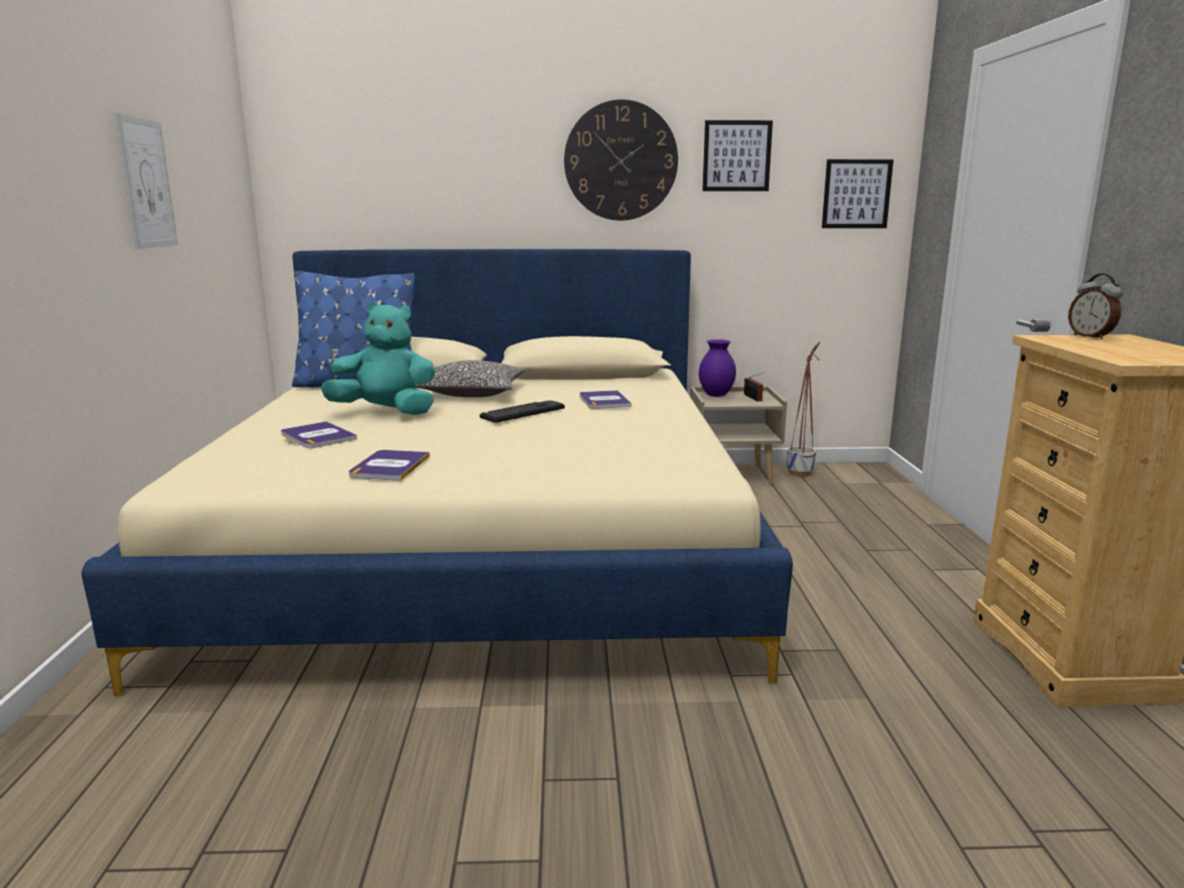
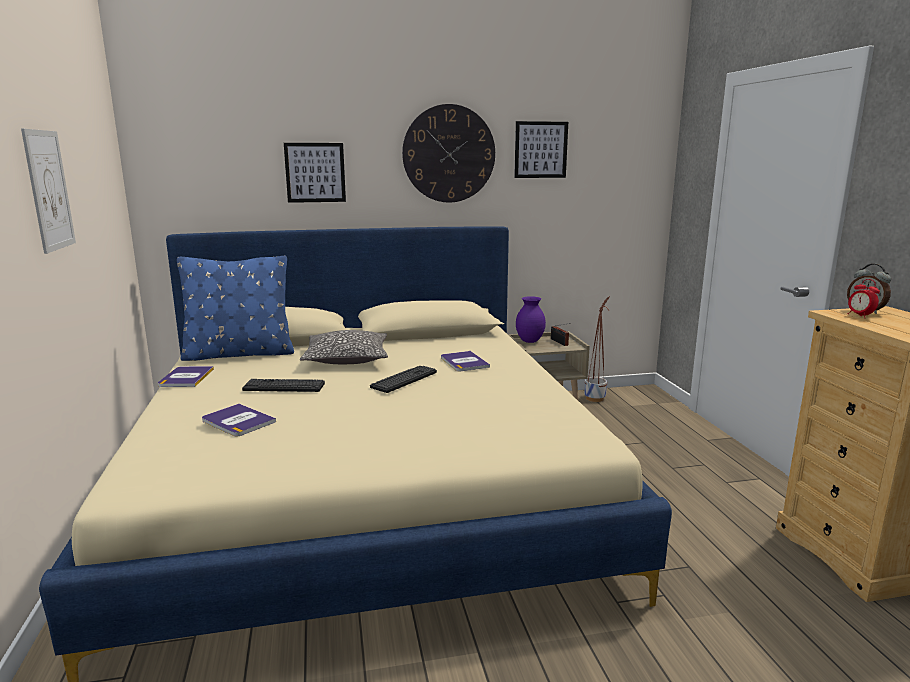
camera: 10 degrees left, 0 degrees up
turquoise plush toy [321,302,435,415] -> keyboard [242,379,325,392]
book [349,450,430,481] -> book moved to [158,366,214,387]
picture [822,159,894,228] -> picture moved to [284,143,346,203]
none -> alarm clock [848,279,880,317]

